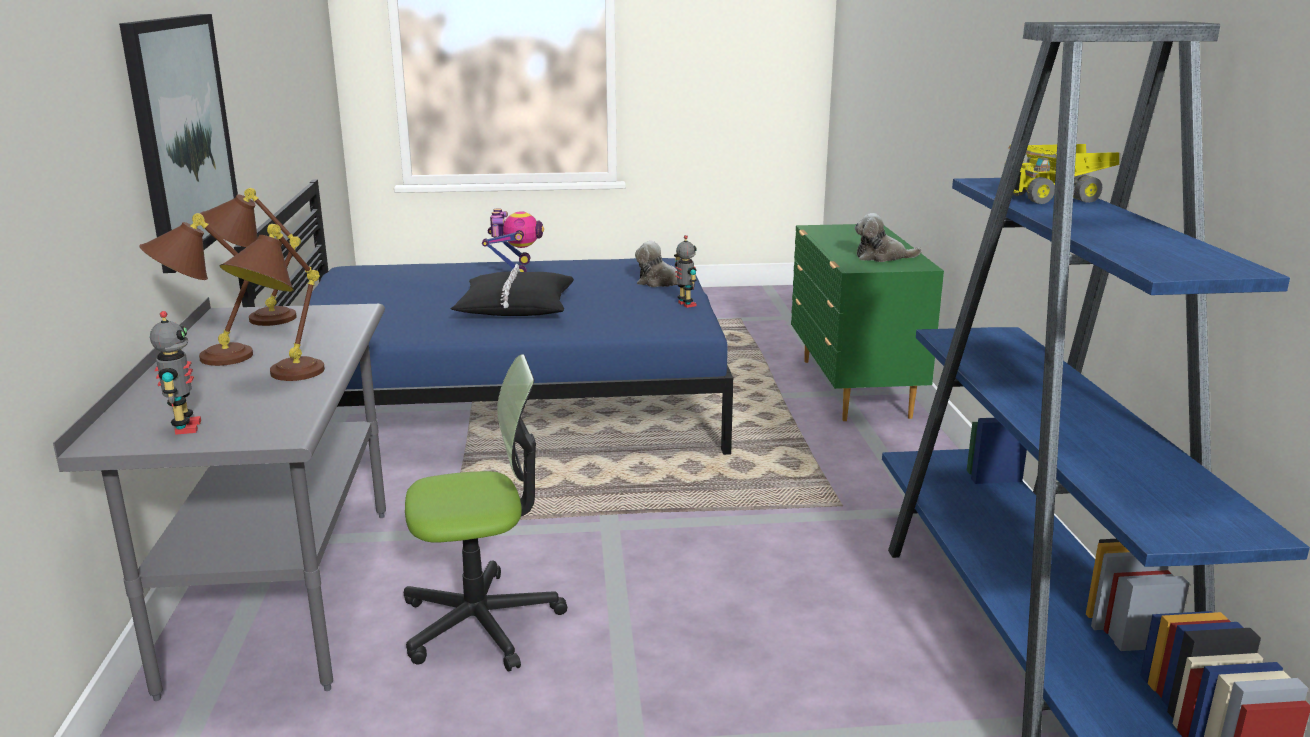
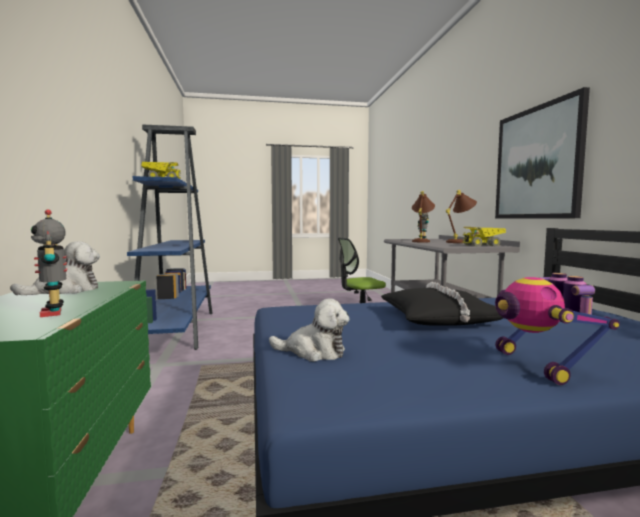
camera: 175 degrees right, 15 degrees down
brown table lamp [200,188,301,326] -> toy truck [463,227,506,246]
toy robot [674,235,697,308] -> toy robot moved to [31,209,67,317]
plush toy [855,213,922,262] -> plush toy turned 45 degrees counterclockwise [10,241,100,295]

